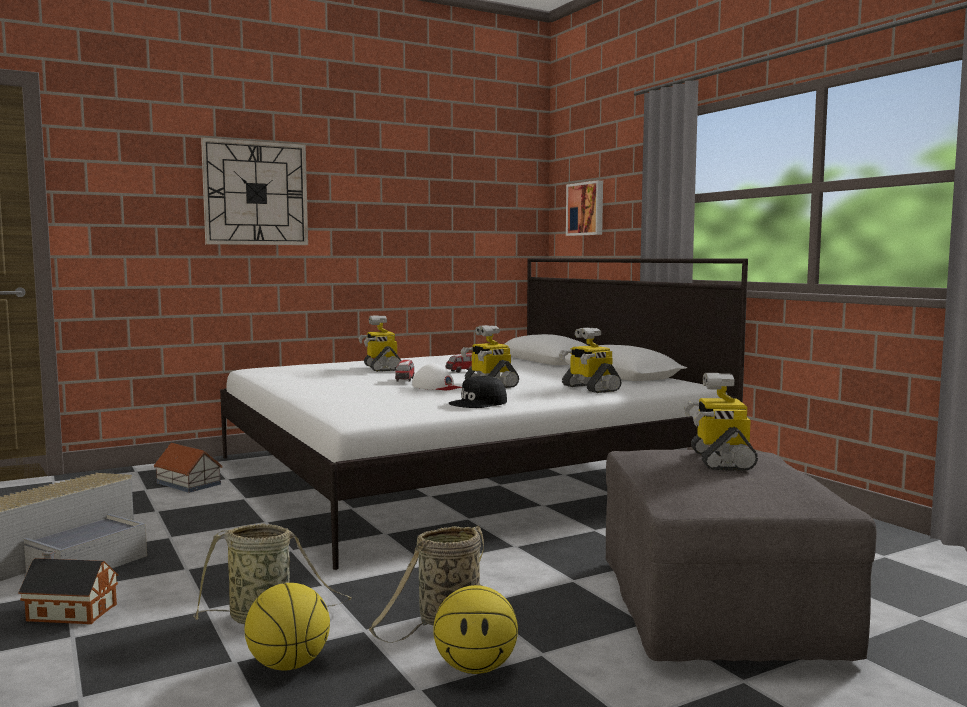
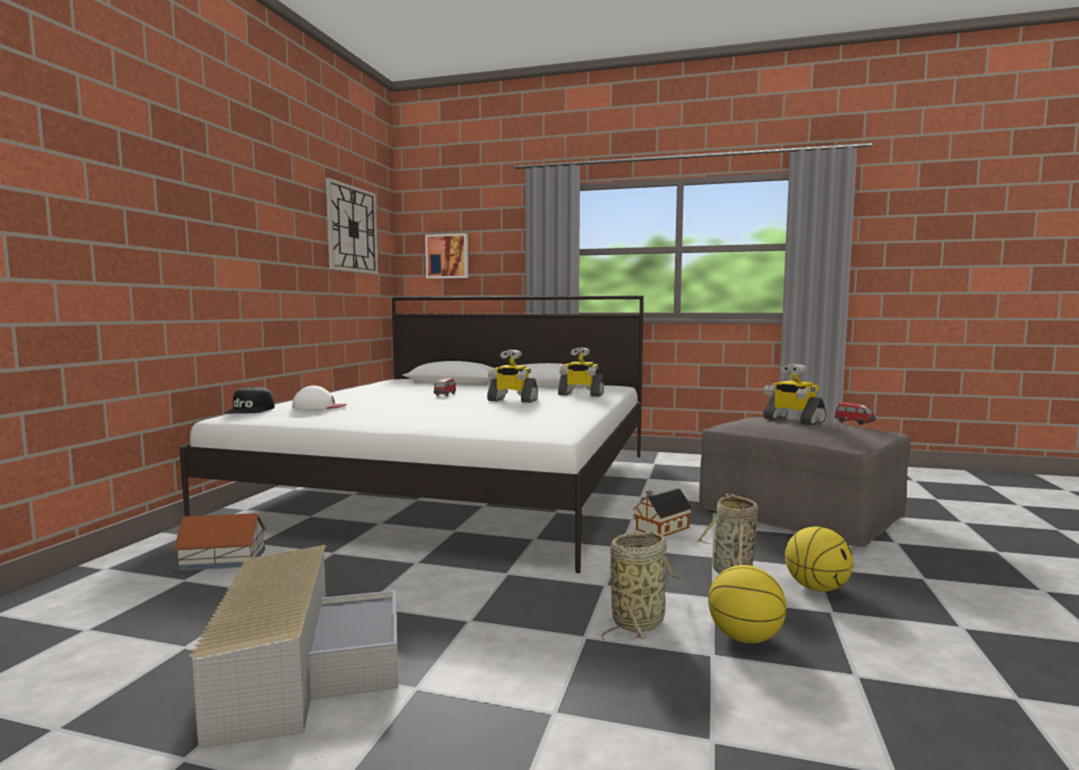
camera: 45 degrees left, 0 degrees up
toy house [18,551,119,624] -> toy house moved to [633,488,693,536]
wall clock [201,137,308,245] -> wall clock moved to [326,178,378,274]
toy robot [358,315,402,372] -> none
toy car [395,360,414,382] -> toy car moved to [835,403,876,425]
white cap [412,363,462,390] -> white cap moved to [292,385,347,410]
black cap [448,376,507,408] -> black cap moved to [225,386,275,414]

